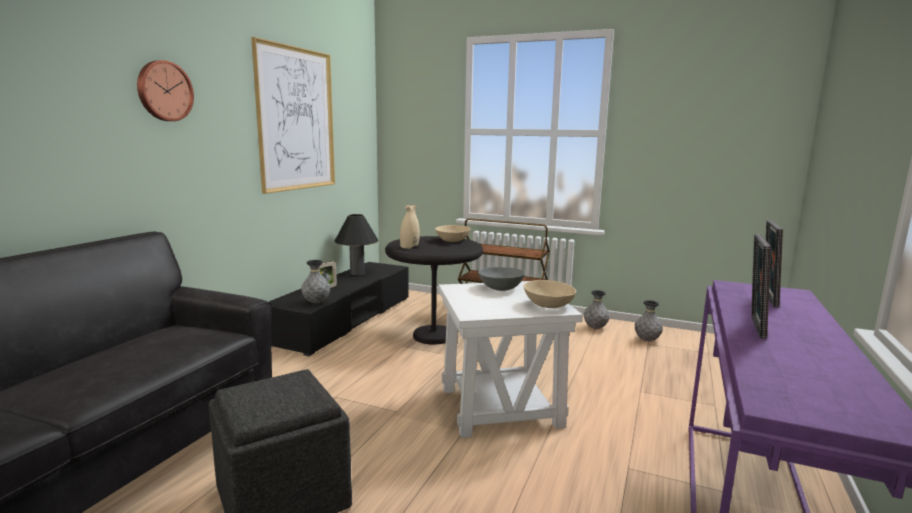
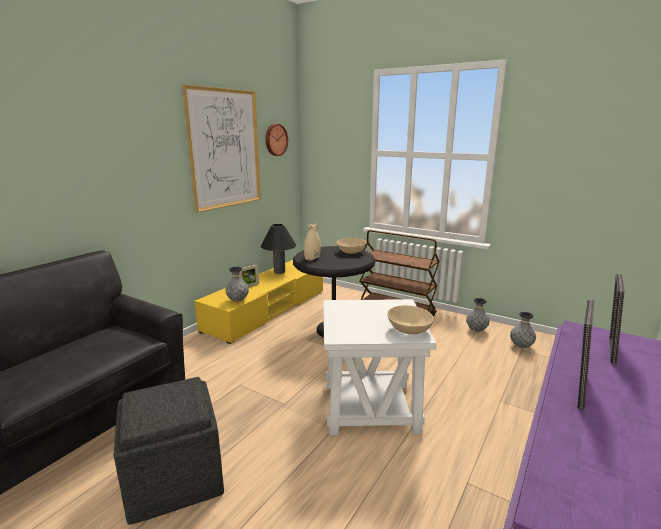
camera: 10 degrees right, 5 degrees up
wall clock [137,60,194,121] -> wall clock moved to [266,124,288,156]
black tv stand [269,262,409,356] -> yellow tv stand [194,260,323,344]
grey bowl [478,267,525,291] -> none

